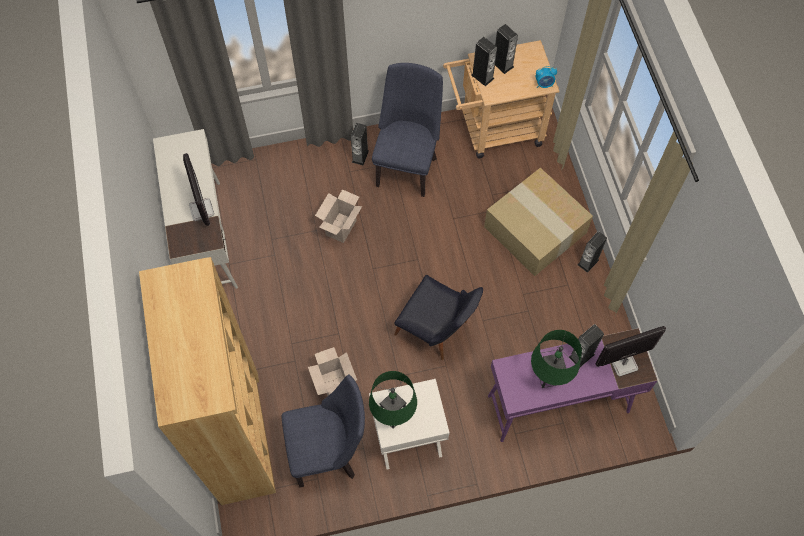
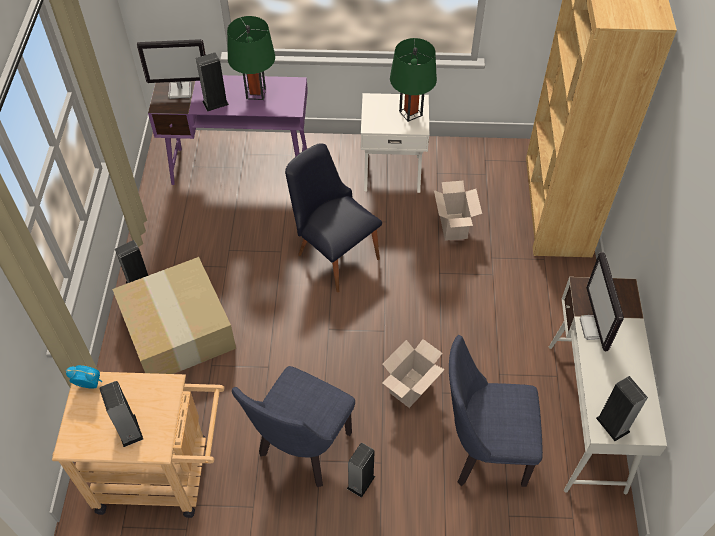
camera: 165 degrees left, 10 degrees down
blue chair [282,374,365,487] -> blue chair moved to [449,335,543,487]
speaker [471,37,497,86] -> speaker moved to [596,376,648,441]

